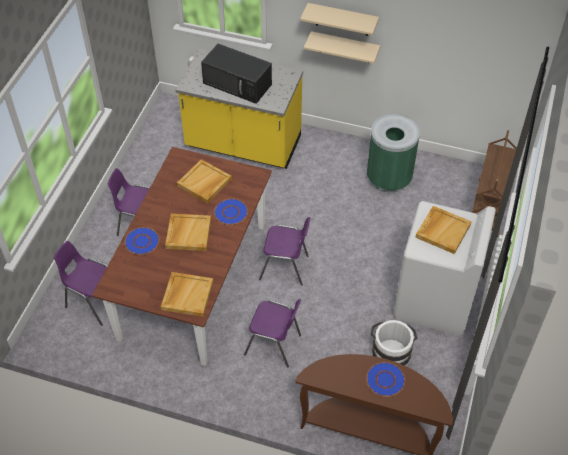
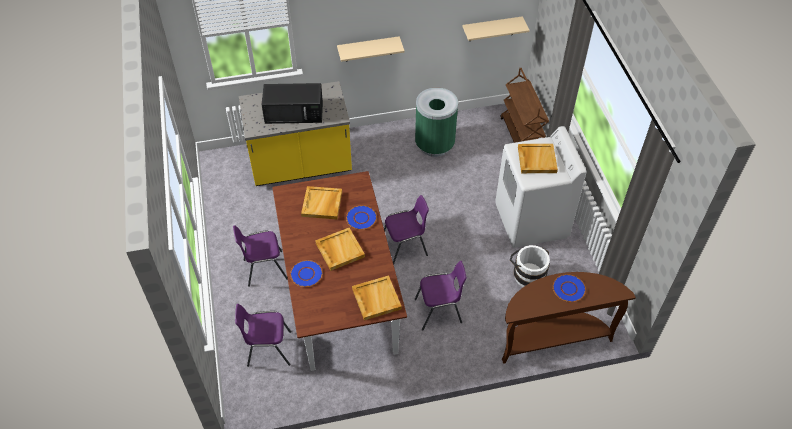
camera: 30 degrees left, 0 degrees up
beige shelf [300,3,379,36] -> beige shelf moved to [462,16,530,41]

